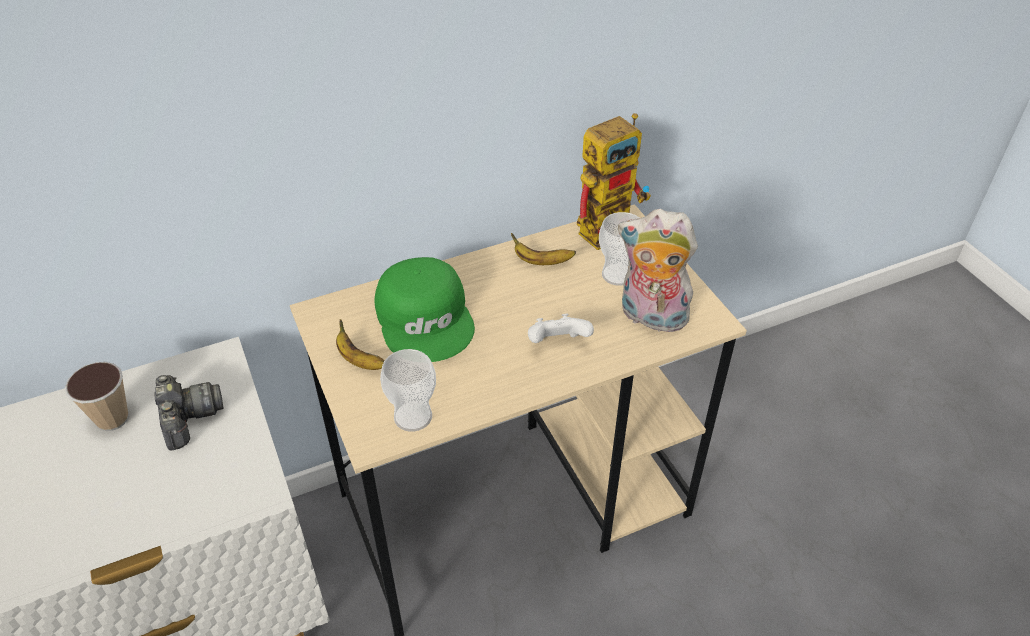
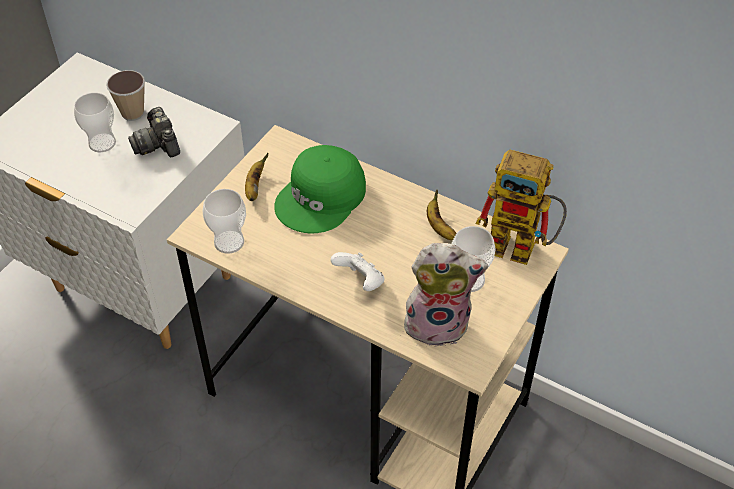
camera: 55 degrees right, 5 degrees up
camera [154,375,223,451] -> camera turned 120 degrees clockwise [128,107,180,157]
plush toy [618,209,698,332] -> plush toy turned 105 degrees clockwise [404,243,488,347]
none -> cup [74,93,116,152]

